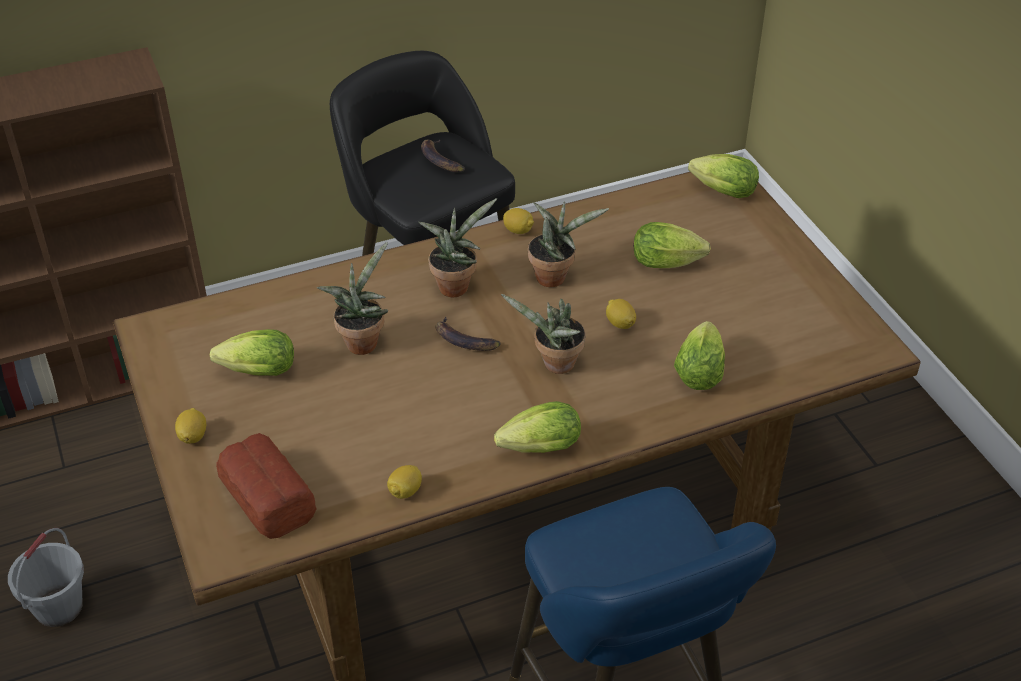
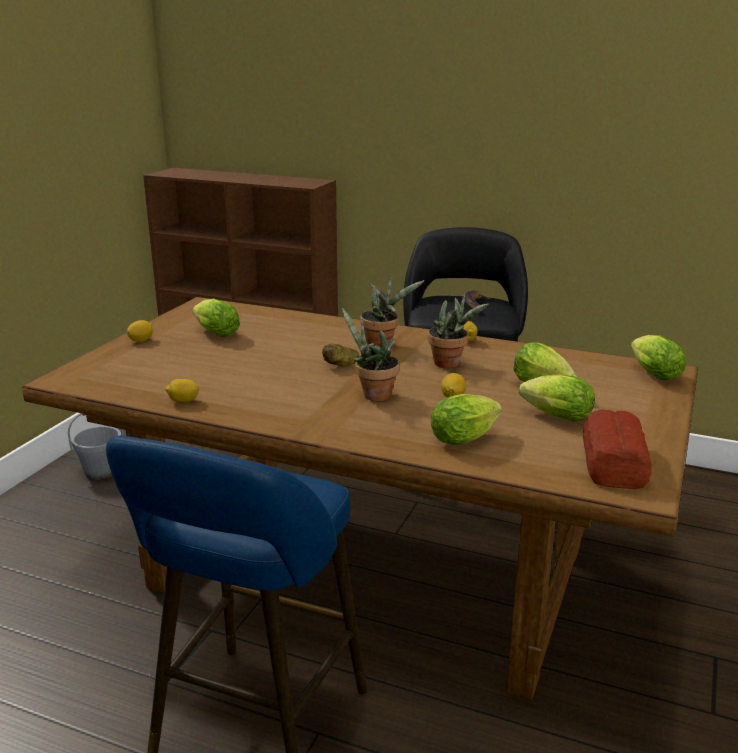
camera: 45 degrees right, 20 degrees down
bread [216,433,317,539] -> bread moved to [583,409,652,489]
potted plant [317,242,388,355] -> none
banana [436,316,501,351] -> potato [322,343,359,367]
lettuce [494,401,581,453] -> lettuce moved to [519,374,595,422]

